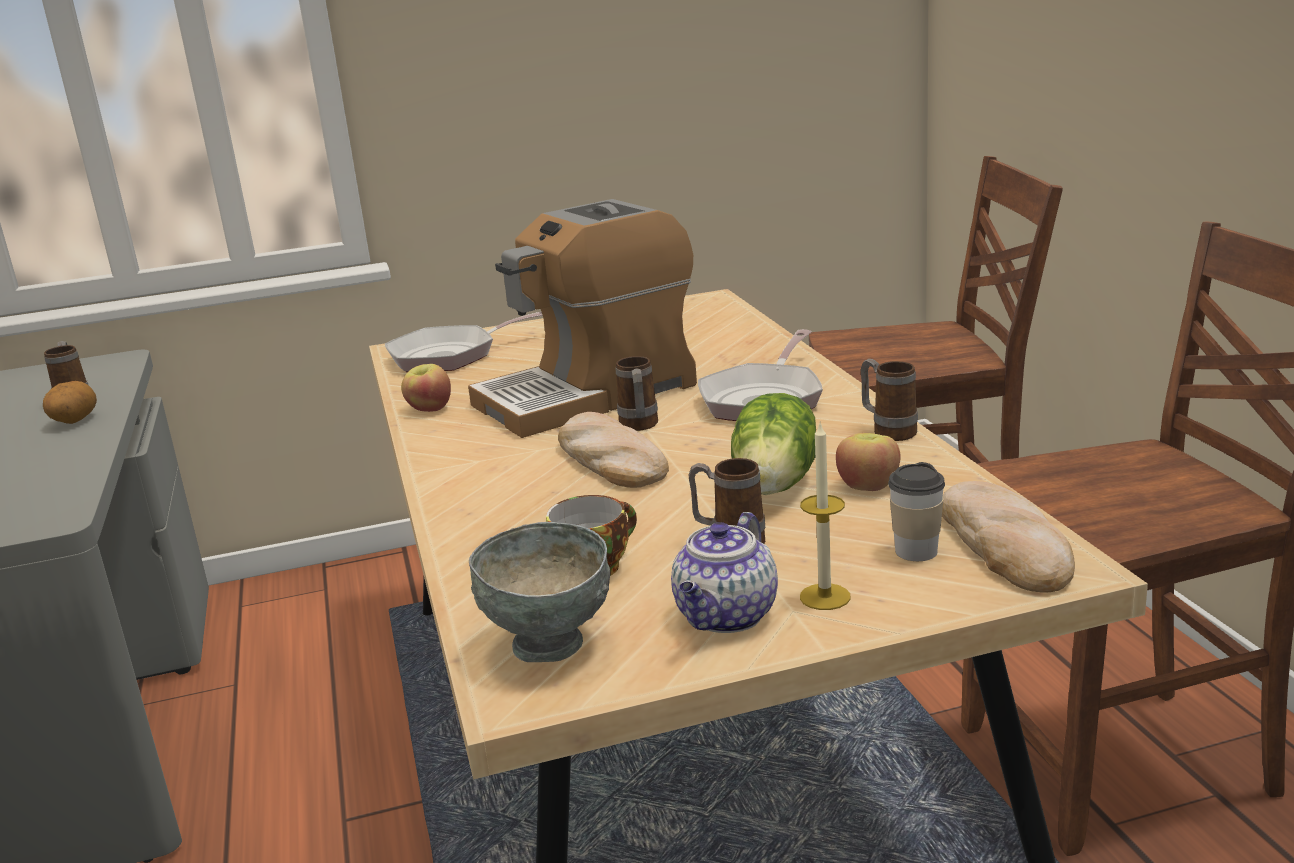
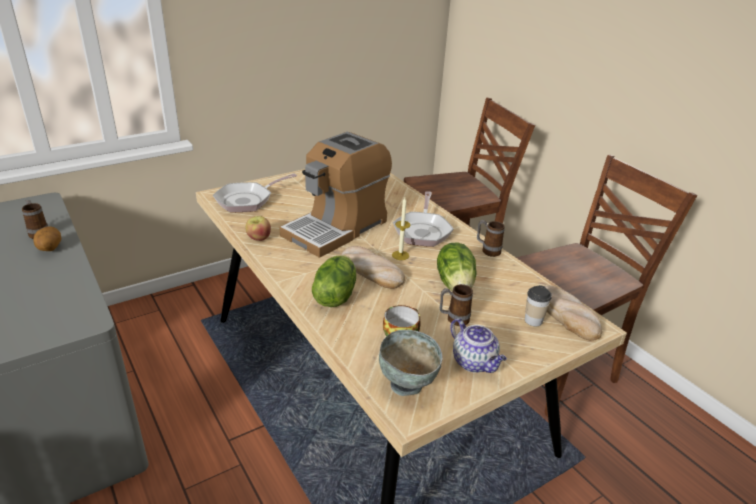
camera: 20 degrees left, 10 degrees up
mug [616,356,658,431] -> none
teapot [671,512,778,633] -> teapot turned 45 degrees counterclockwise [450,318,507,373]
candle [800,423,850,610] -> candle moved to [392,198,410,260]
apple [836,433,901,491] -> none
none -> lettuce [312,255,356,307]

